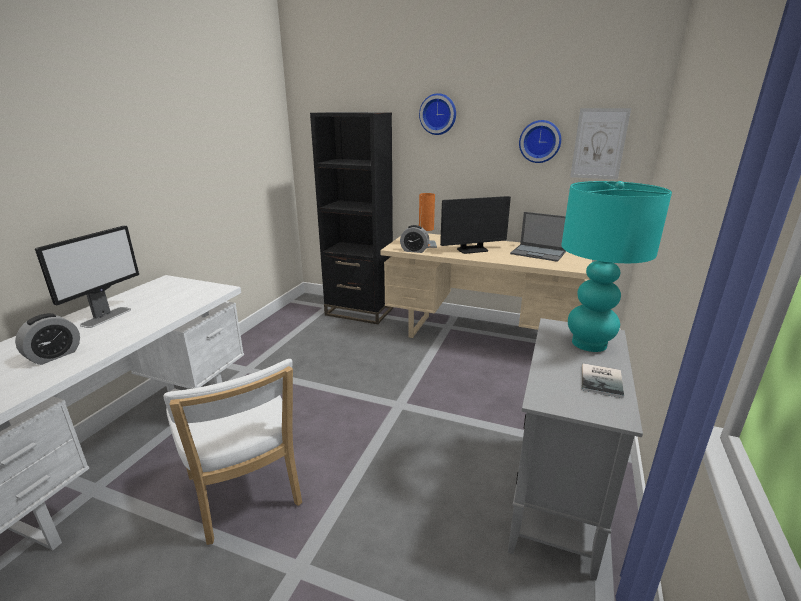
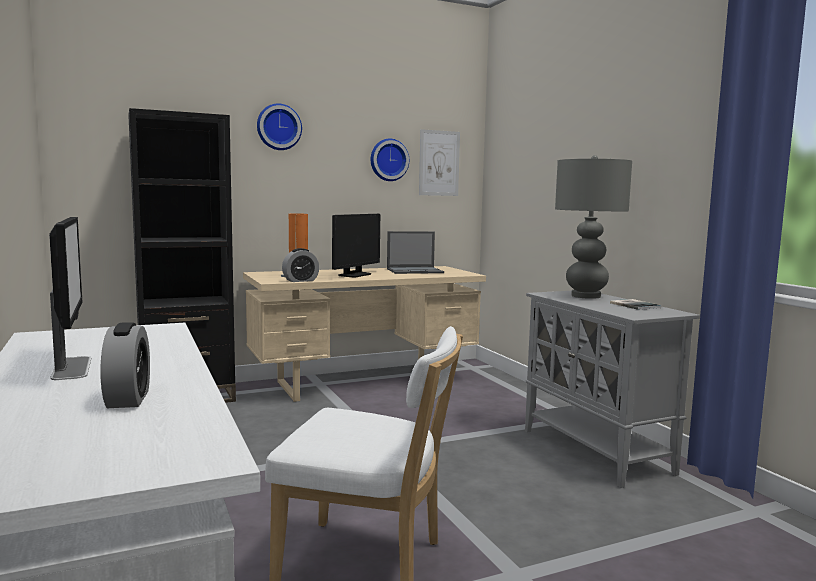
camera: 45 degrees left, 15 degrees down
turquoise table lamp [561,181,672,352] -> grey table lamp [555,155,632,299]

